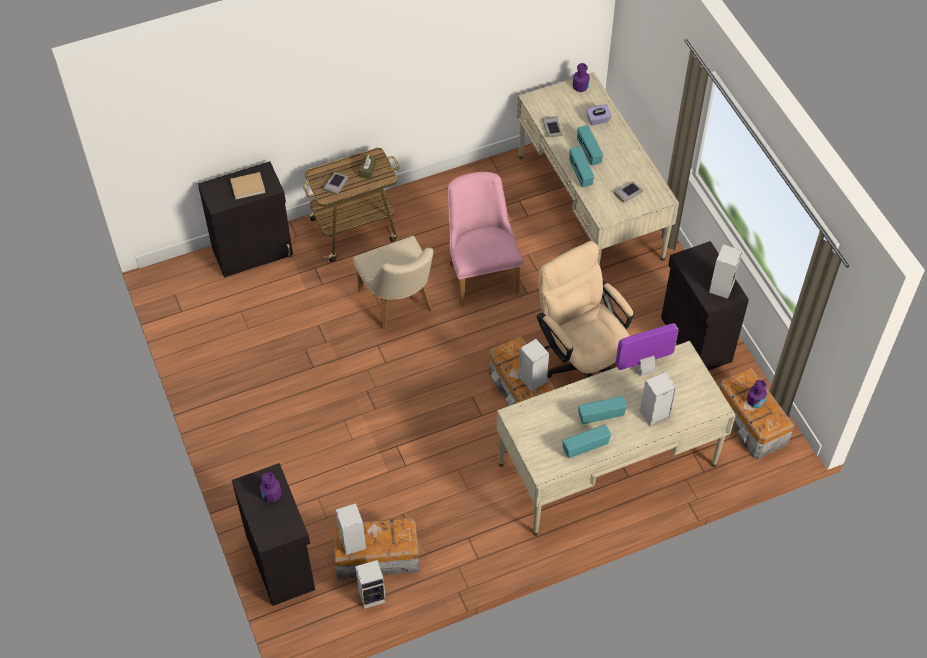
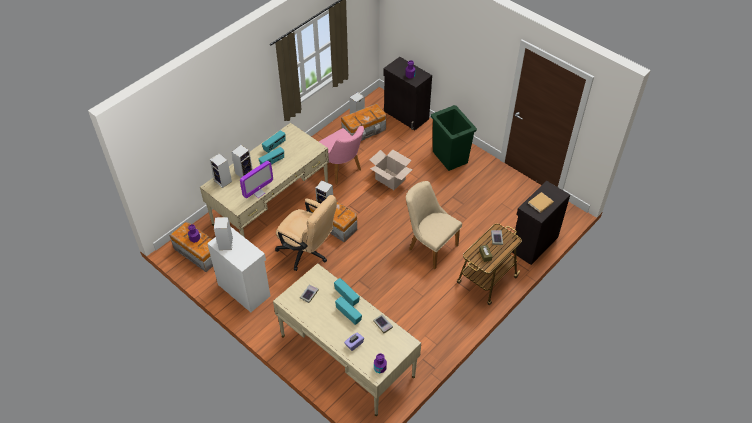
camera: 155 degrees right, 5 degrees down
speaker [336,503,366,555] -> speaker moved to [210,153,232,188]
pink chair [448,172,523,306] -> pink chair moved to [319,126,364,184]
black cabinet [661,241,749,371] -> white cabinet [207,226,270,312]
none -> cardboard box [369,150,412,190]
none -> green trash can [431,105,477,171]

